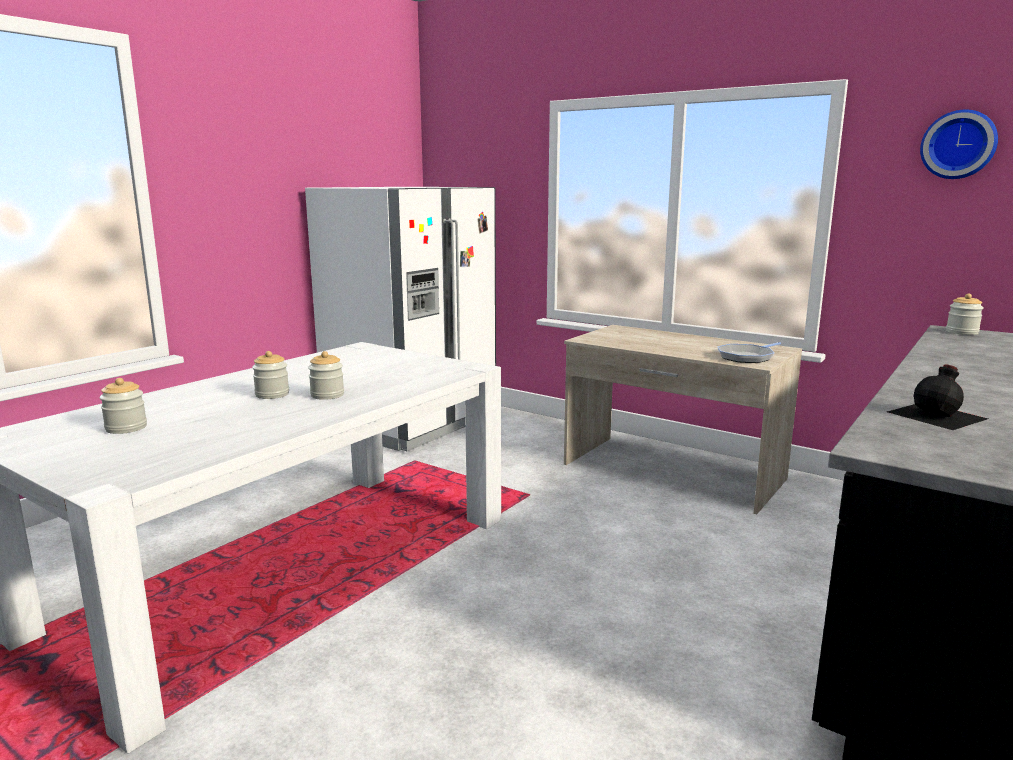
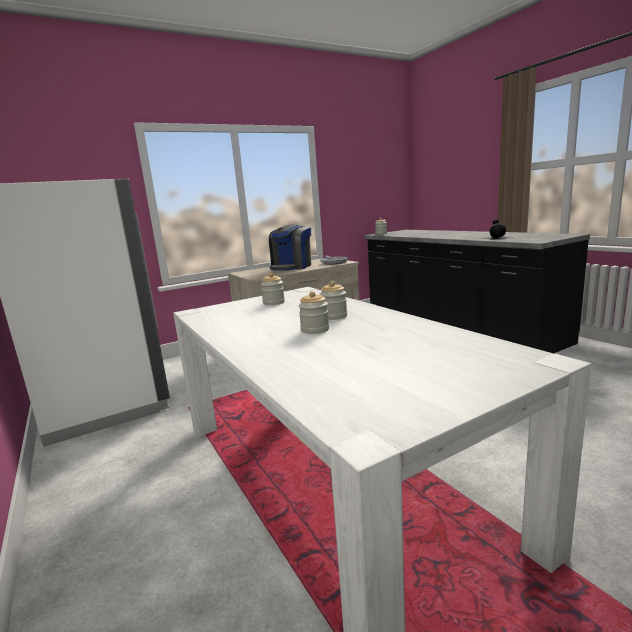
camera: 65 degrees left, 0 degrees up
jar [99,378,147,434] -> jar moved to [261,273,285,305]
wall clock [920,109,998,179] -> none
none -> coffee machine [269,224,311,270]

